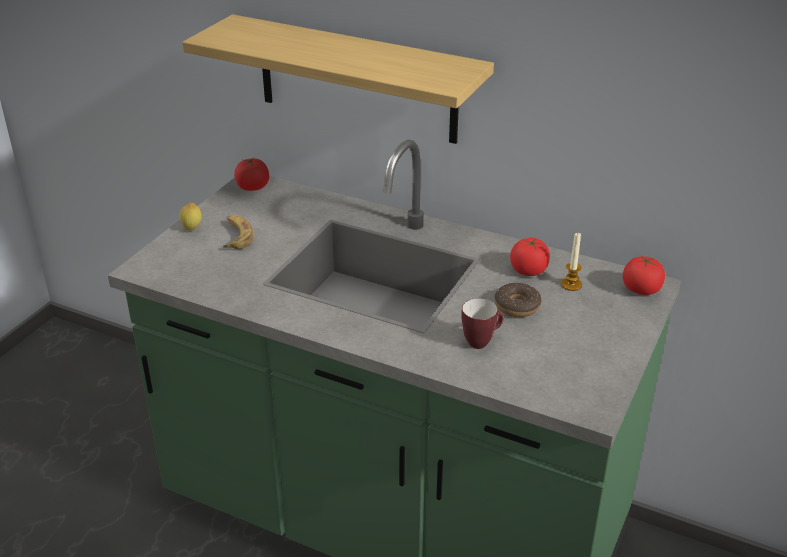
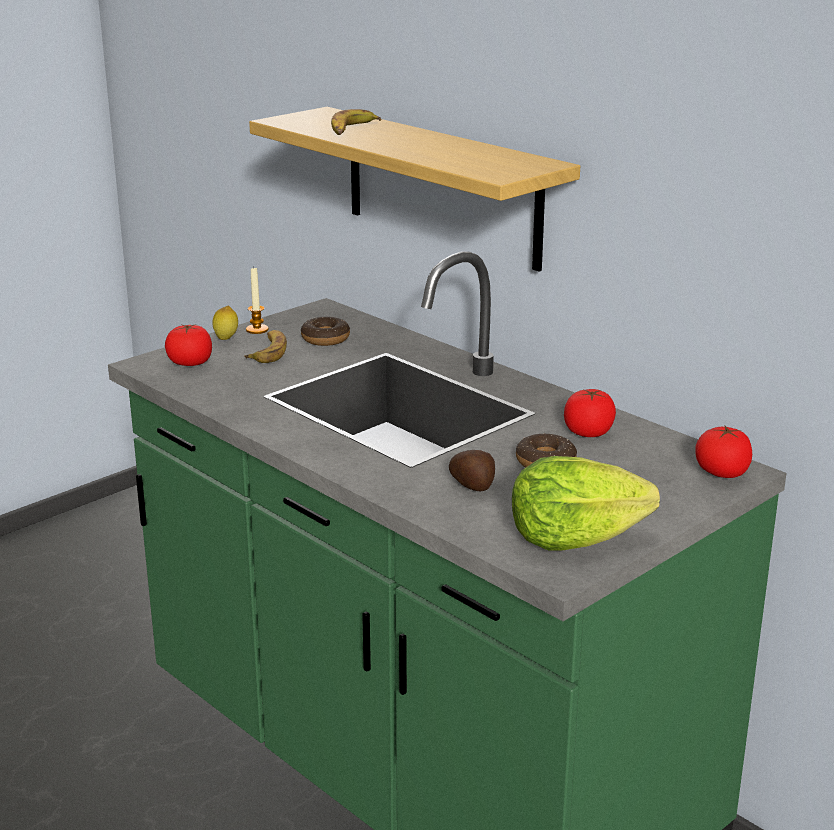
camera: 20 degrees right, 10 degrees down
tomato [234,158,269,191] -> tomato moved to [165,324,212,366]
mug [461,298,504,349] -> potato [449,450,495,492]
candle [561,233,582,291] -> candle moved to [246,266,269,334]
none -> donut [301,317,350,346]
none -> banana [331,109,381,135]
none -> lettuce [512,456,660,550]

